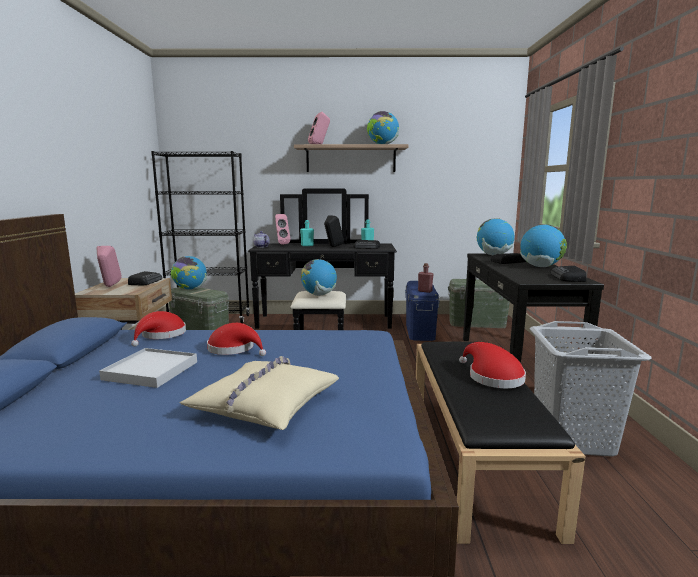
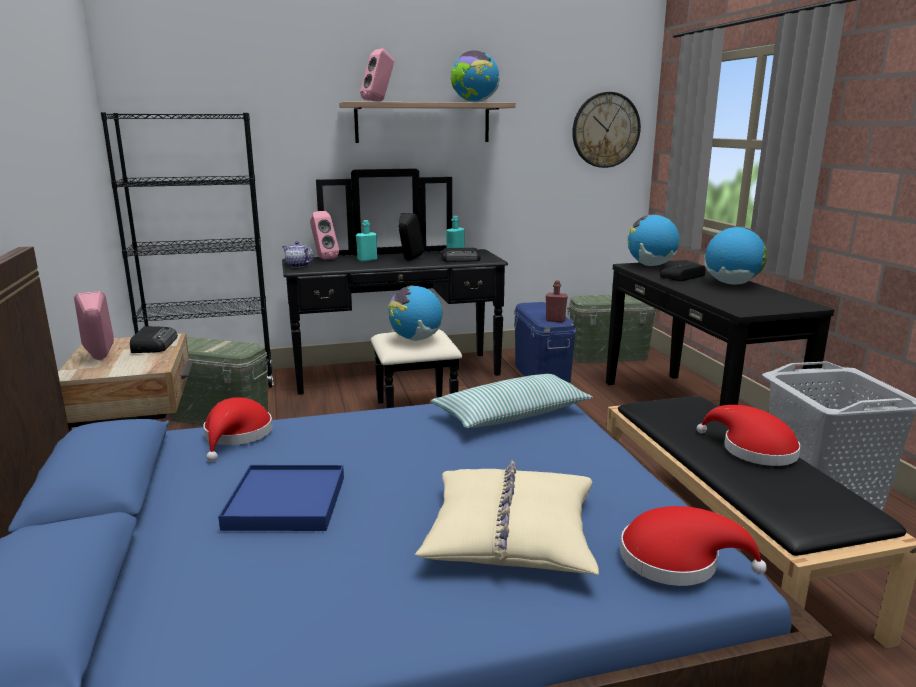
camera: 15 degrees left, 5 degrees up
white tray [99,348,197,388] -> blue tray [218,465,344,531]
globe [171,256,207,290] -> none
red hat [207,323,266,356] -> red hat moved to [620,506,767,586]
radio [551,266,586,282] -> none
none -> pillow [431,374,593,428]
none -> wall clock [572,92,641,168]

